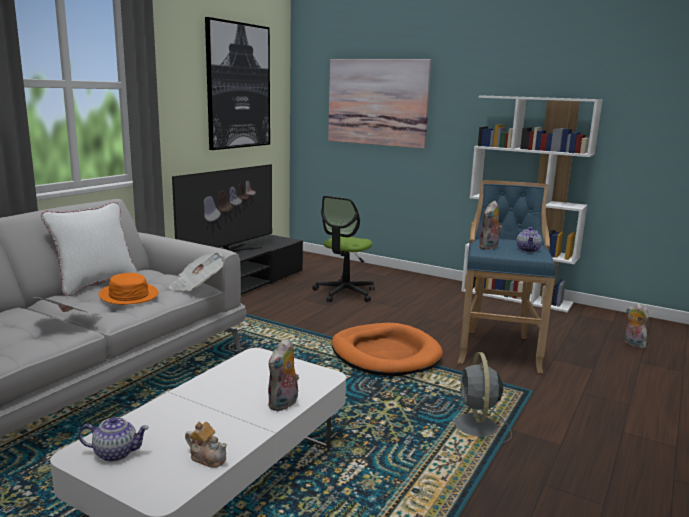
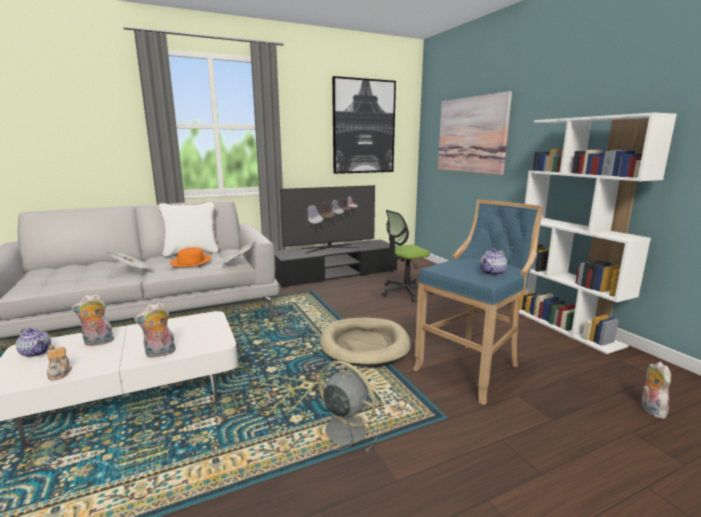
camera: 35 degrees right, 0 degrees up
orange dog bed [332,323,443,376] -> beige dog bed [320,318,411,367]
grey fan [445,352,512,443] -> grey fan turned 90 degrees clockwise [319,361,379,452]
plush toy [478,200,502,250] -> plush toy moved to [72,294,114,346]

